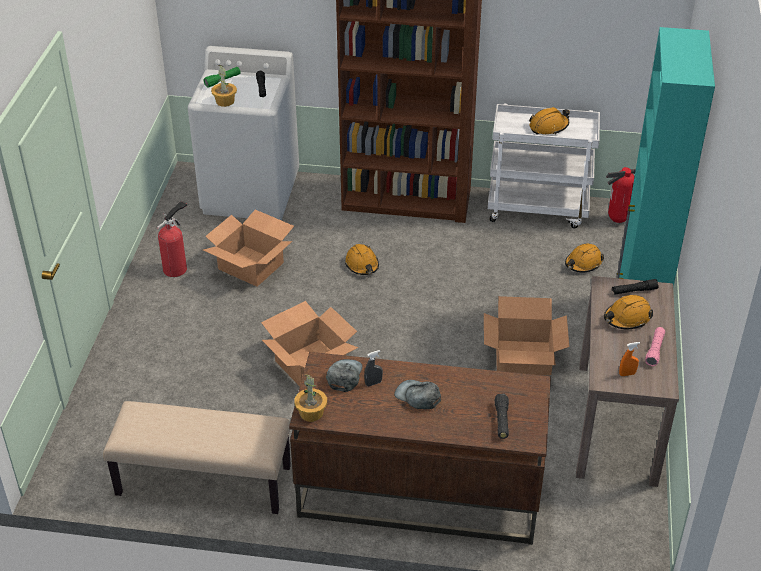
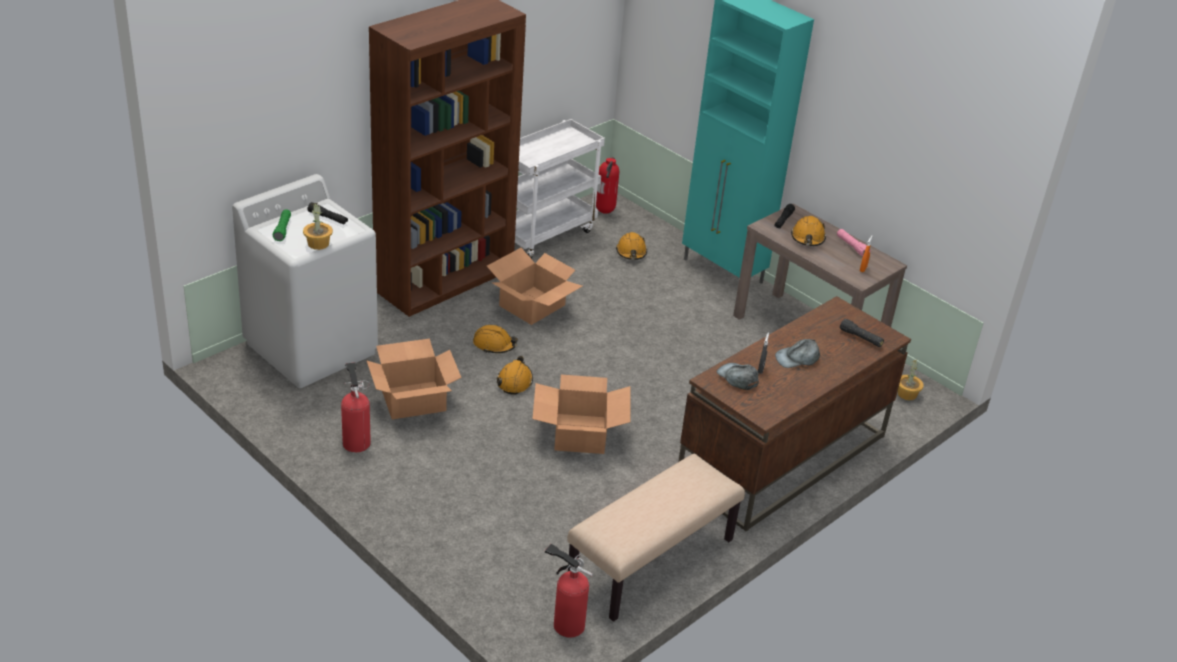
camera: 55 degrees left, 5 degrees down
potted plant [294,375,327,422] -> potted plant moved to [898,360,924,400]
cardboard box [484,296,569,376] -> cardboard box moved to [487,248,582,325]
orange hard hat [529,107,570,135] -> orange hard hat moved to [497,356,533,395]
none -> fire extinguisher [545,544,593,637]

